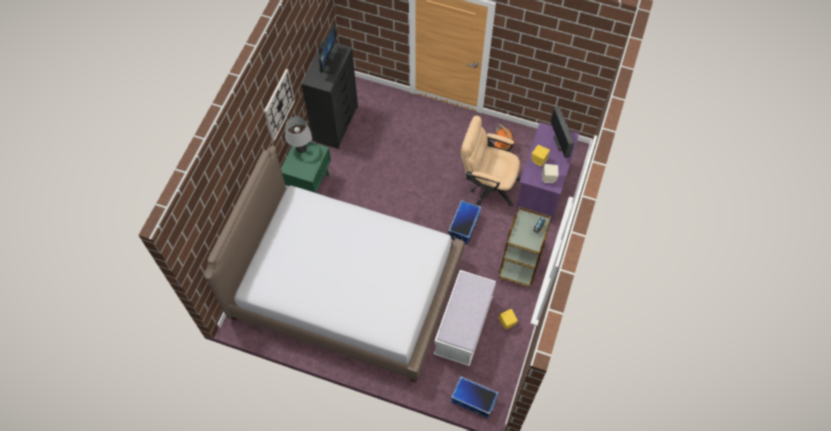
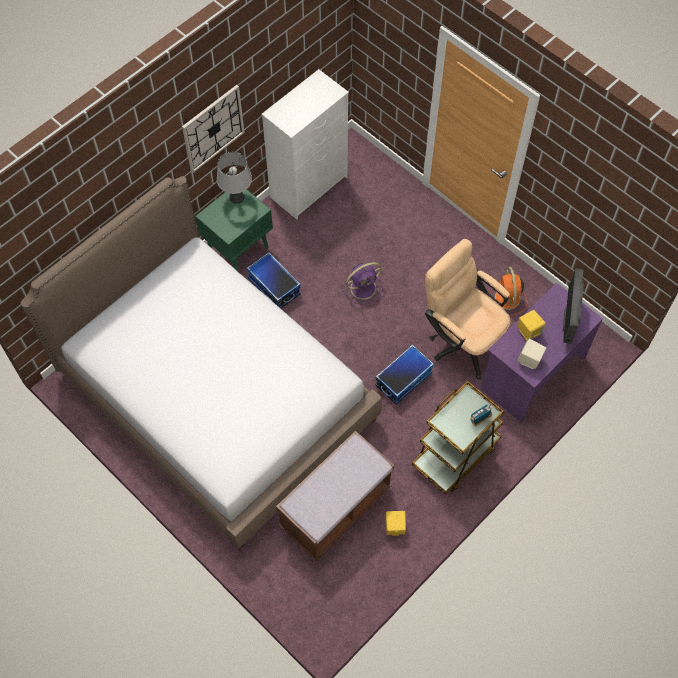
camera: 25 degrees right, 0 degrees up
black dresser [301,40,358,149] -> white dresser [261,69,349,219]
monitor [318,24,342,74] -> none
white bench [434,270,496,366] -> brown bench [276,431,394,561]
storage box [451,376,498,418] -> storage box moved to [247,252,301,308]
none -> purple fan [343,262,383,305]

